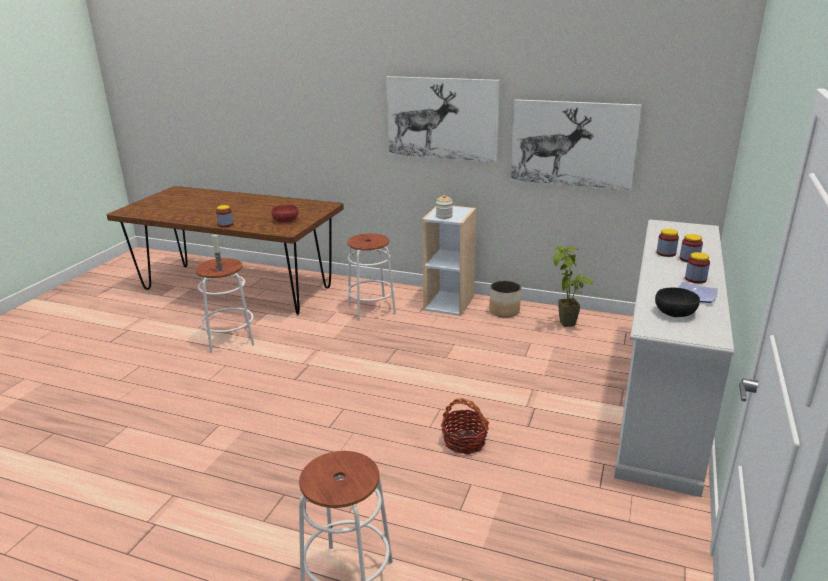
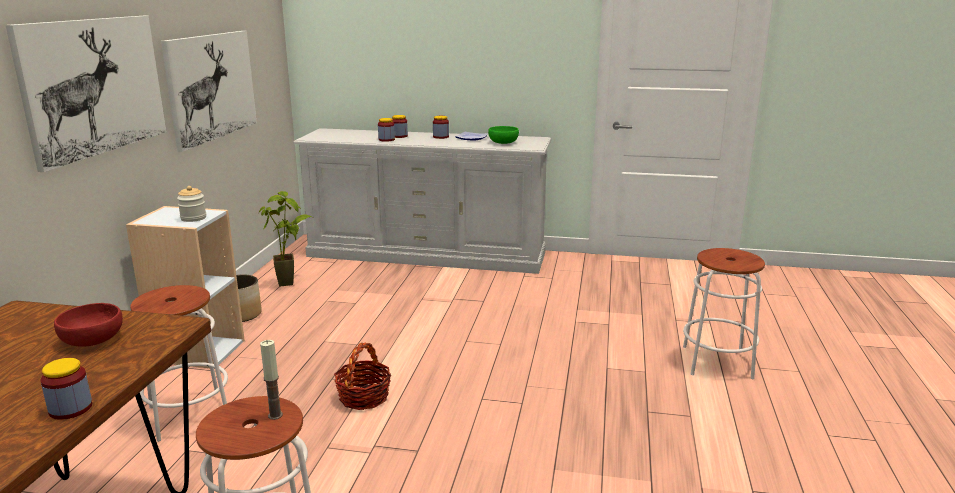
camera: 100 degrees left, 5 degrees down
basket [441,398,489,454] -> basket moved to [334,343,391,410]
black bowl [655,288,700,317] -> green bowl [488,126,519,144]

